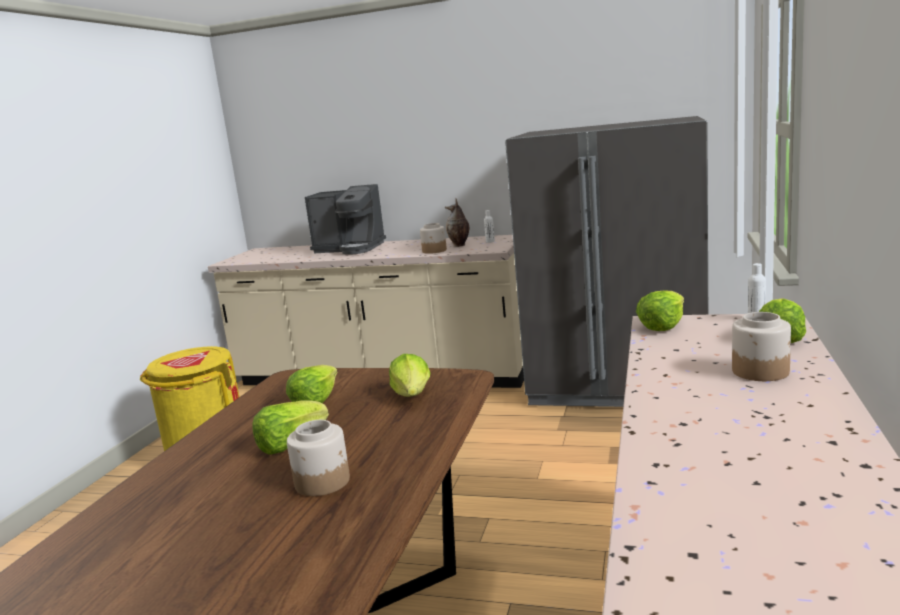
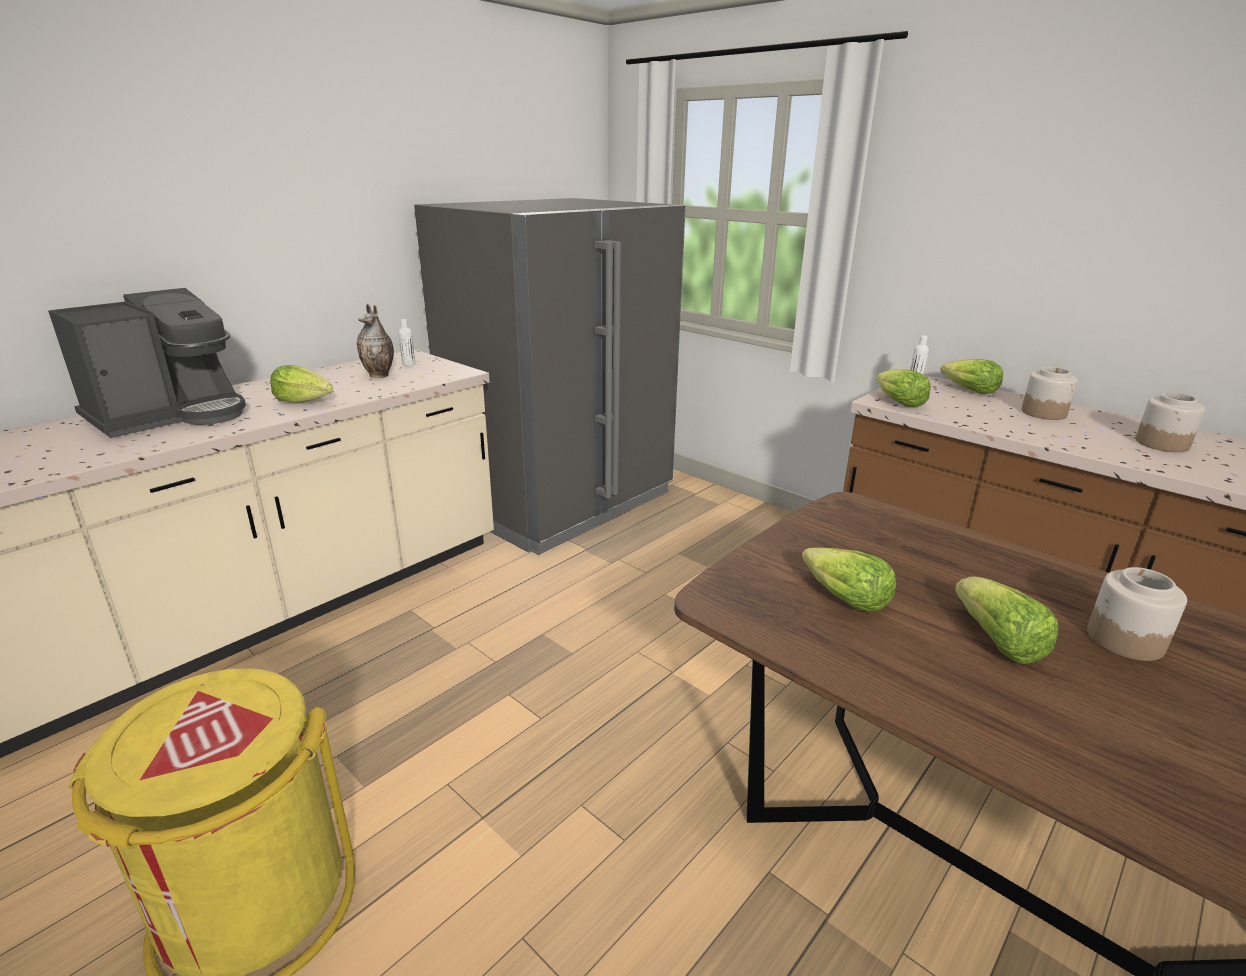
camera: 65 degrees left, 10 degrees up
lettuce [389,354,430,397] -> lettuce moved to [270,365,333,403]
jar [420,223,447,254] -> jar moved to [1136,392,1205,452]

